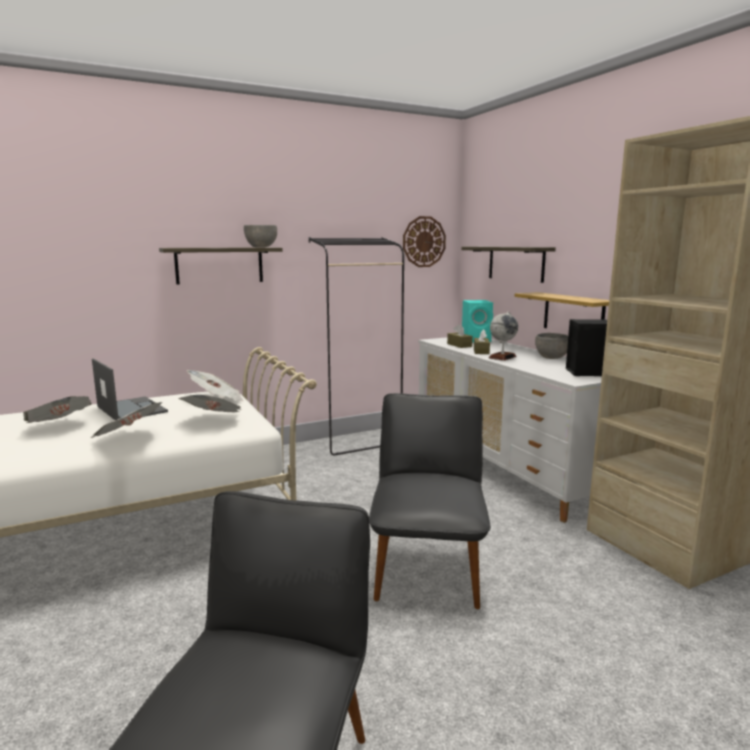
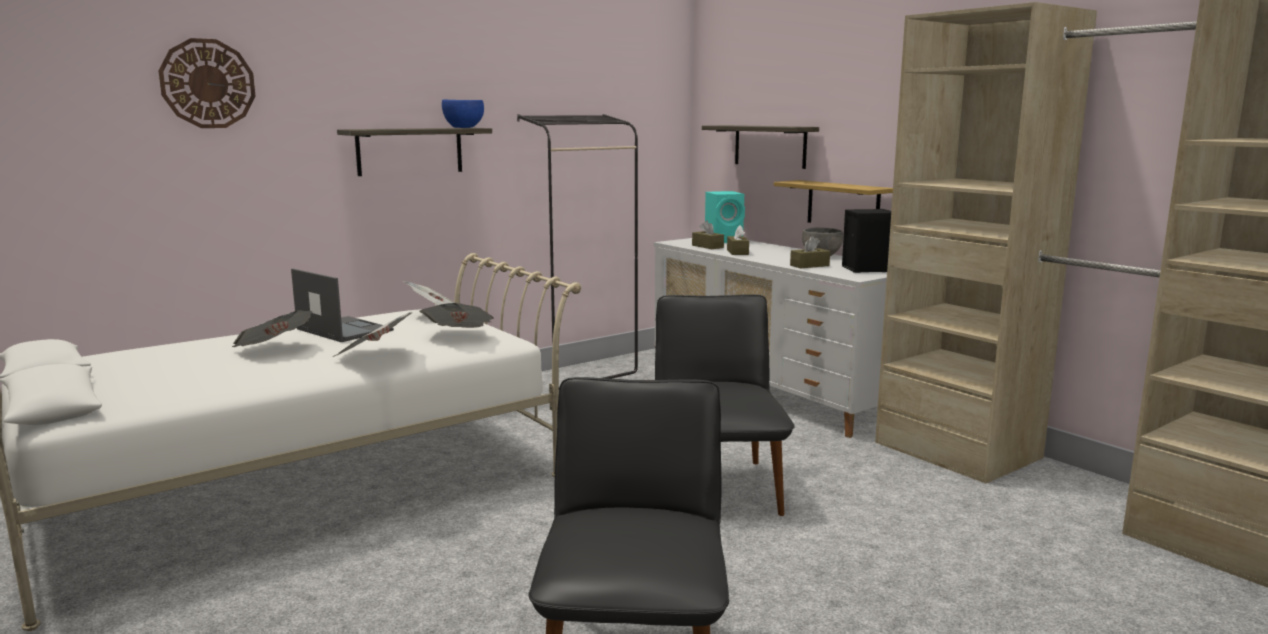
camera: 10 degrees left, 0 degrees up
grey bowl [244,225,277,247] -> blue bowl [442,99,484,128]
wall clock [403,216,446,267] -> wall clock moved to [159,38,255,128]
globe [489,311,518,361] -> none
none -> brown tissue box [790,236,830,268]

